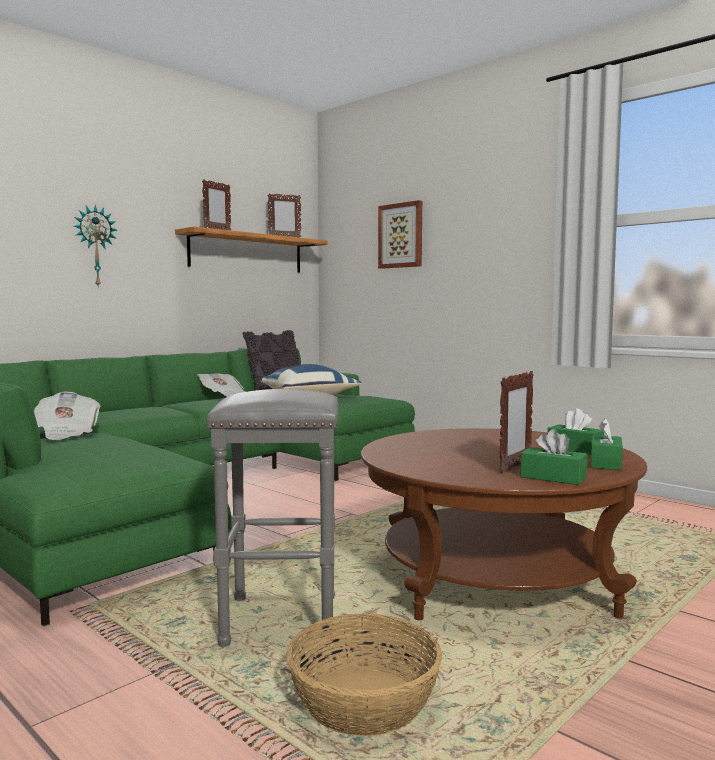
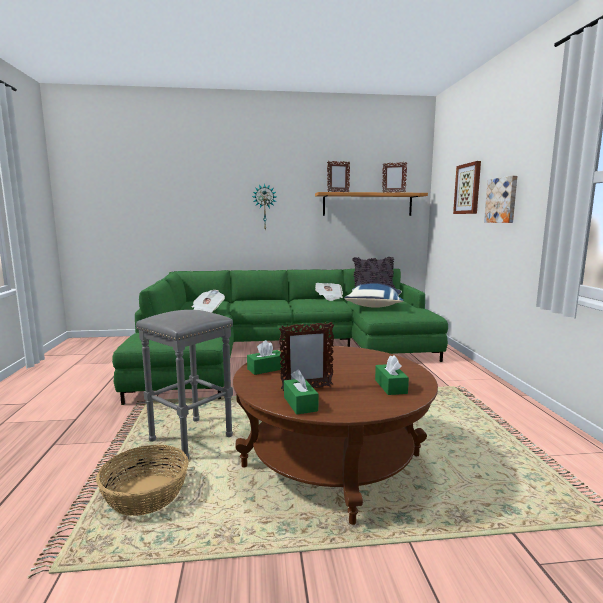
camera: 40 degrees right, 5 degrees up
green tissue box [591,418,623,470] -> green tissue box moved to [247,340,285,375]
none -> picture [484,176,517,223]

